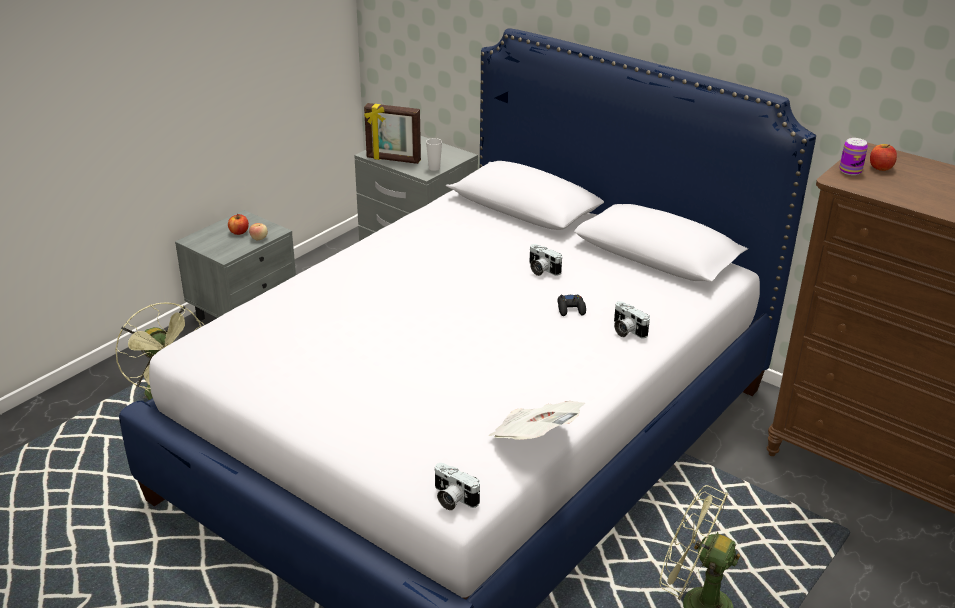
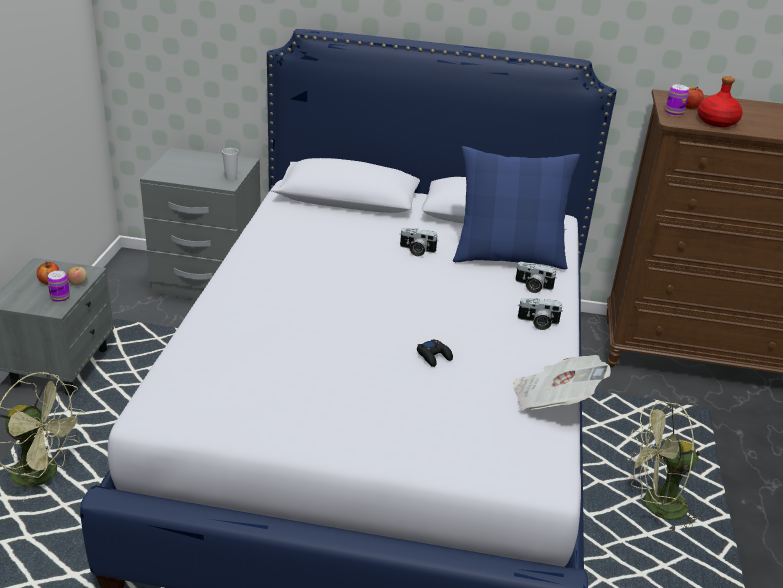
camera: 30 degrees left, 0 degrees up
picture frame [364,103,421,164] -> none
camera [435,463,480,510] -> camera moved to [518,298,563,330]
black game controller [558,294,586,316] -> black game controller moved to [417,339,453,367]
none -> can [47,271,70,302]
none -> blue pillow [453,146,580,270]
none -> red bottle [697,76,742,127]

